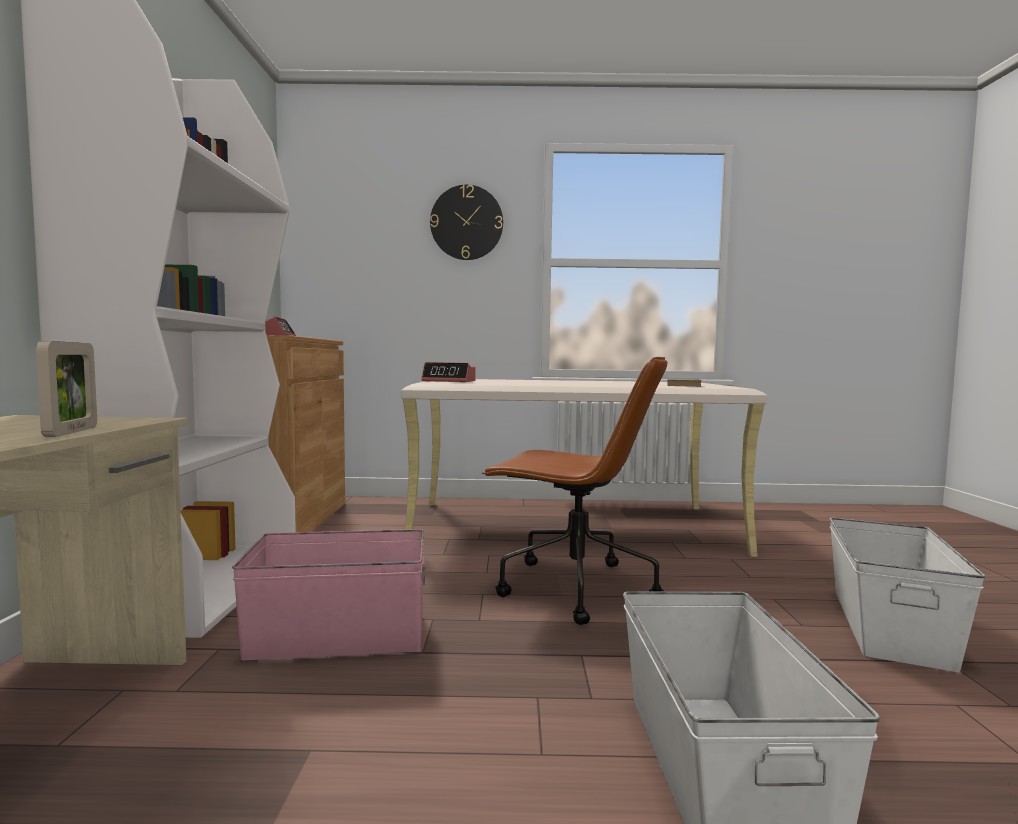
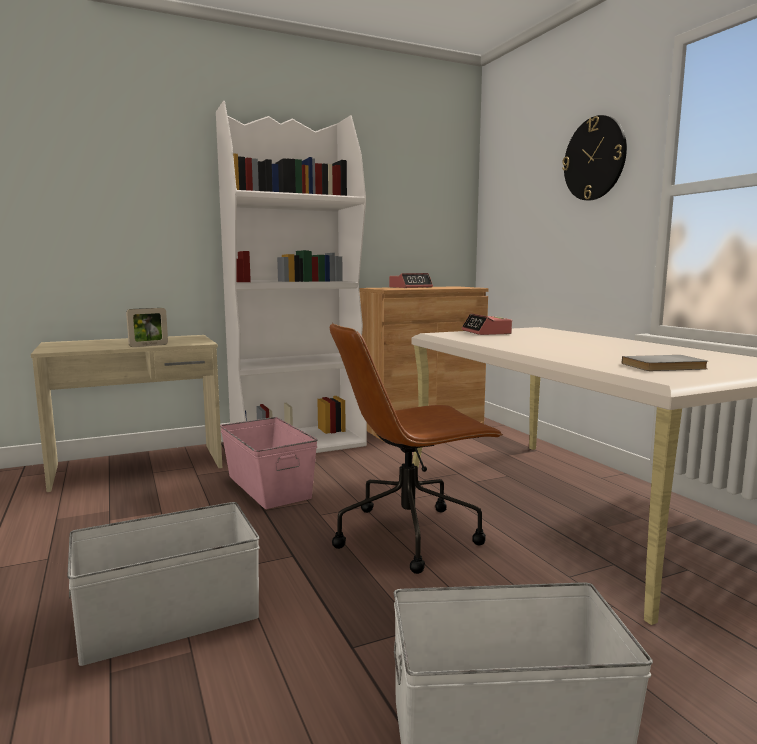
camera: 65 degrees right, 5 degrees up
brown office chair [482,357,667,625] -> brown office chair turned 75 degrees clockwise [330,323,503,574]

